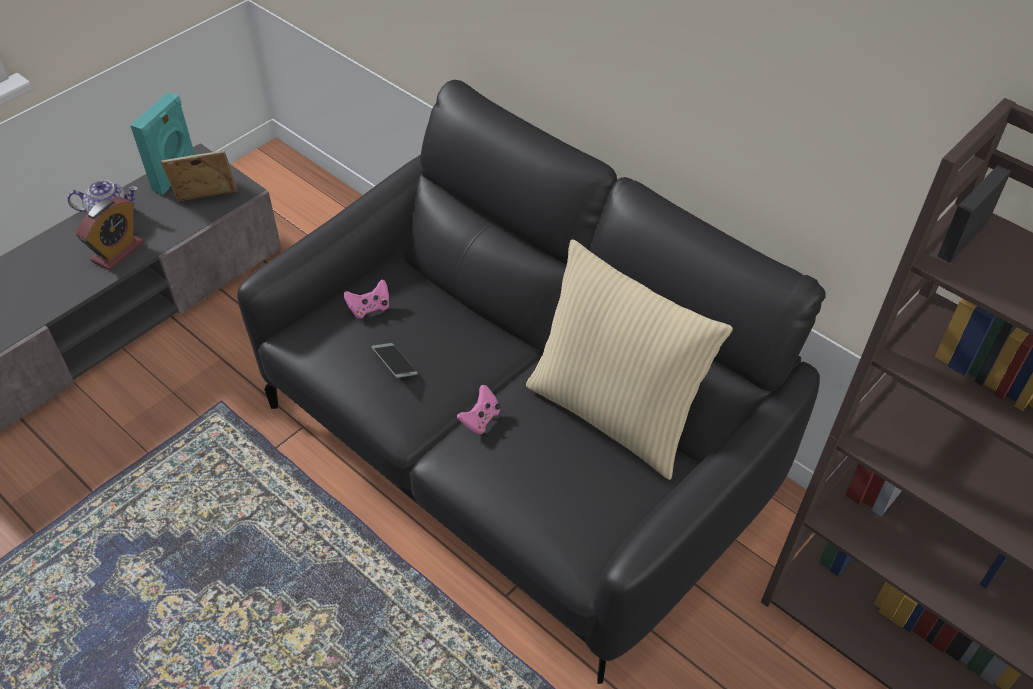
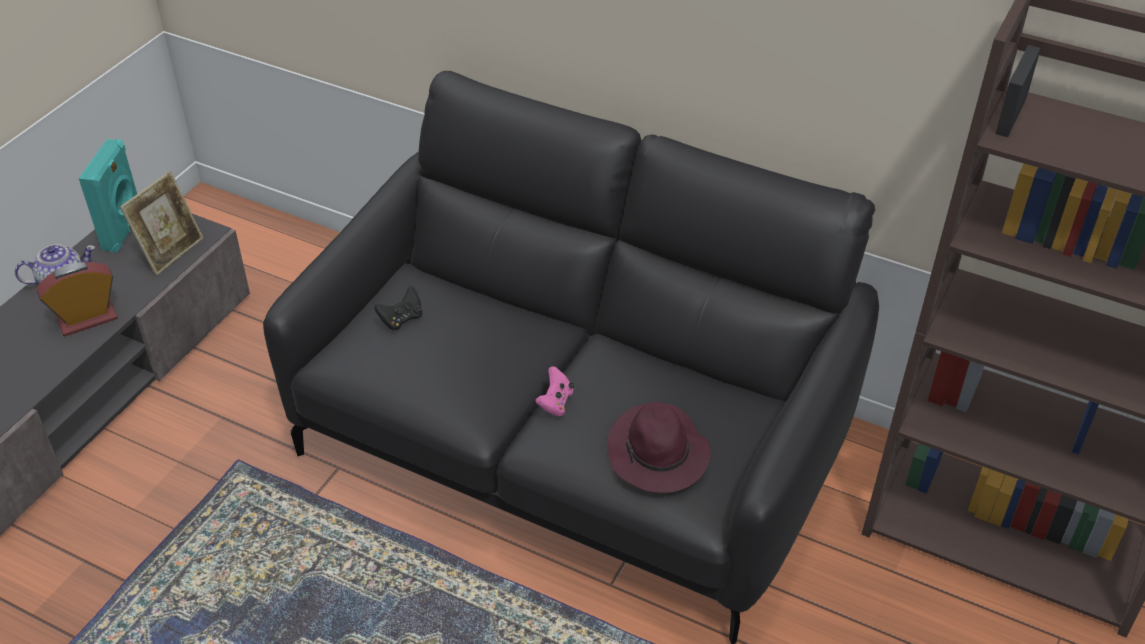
camera: 15 degrees left, 5 degrees down
alarm clock [76,197,144,270] -> alarm clock turned 135 degrees counterclockwise [37,262,118,336]
picture frame [161,150,238,201] -> picture frame turned 150 degrees clockwise [120,171,203,275]
pink game controller [344,279,389,318] -> black game controller [374,286,423,331]
phone [372,343,418,378] -> none
beige pillow [526,239,733,480] -> none
none -> purple hat [607,402,711,493]

